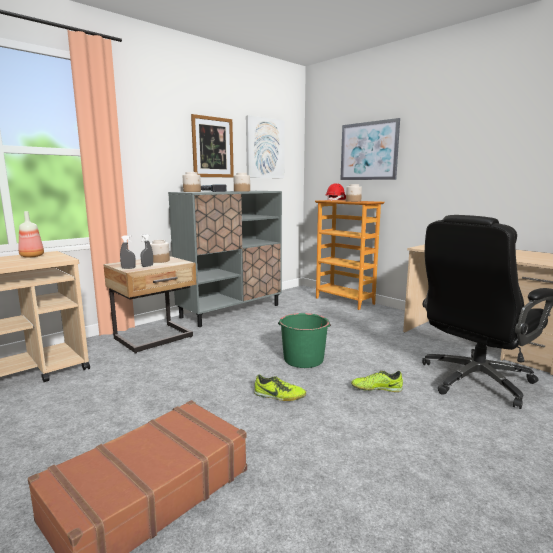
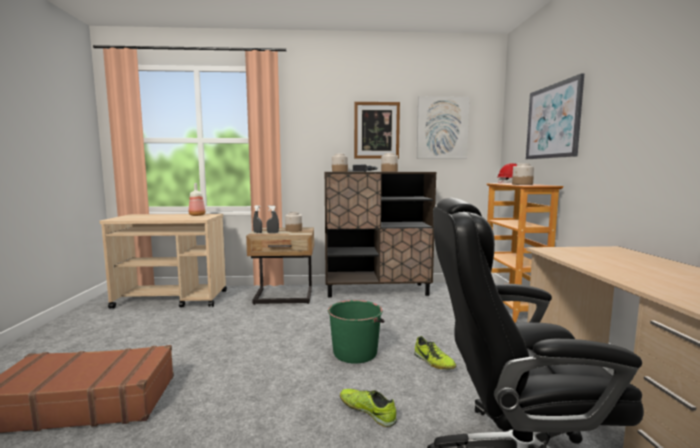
camera: 40 degrees right, 5 degrees down
grey cabinet [168,191,282,327] -> brown cabinet [324,172,436,298]
shoe [254,374,306,401] -> shoe moved to [414,336,456,370]

